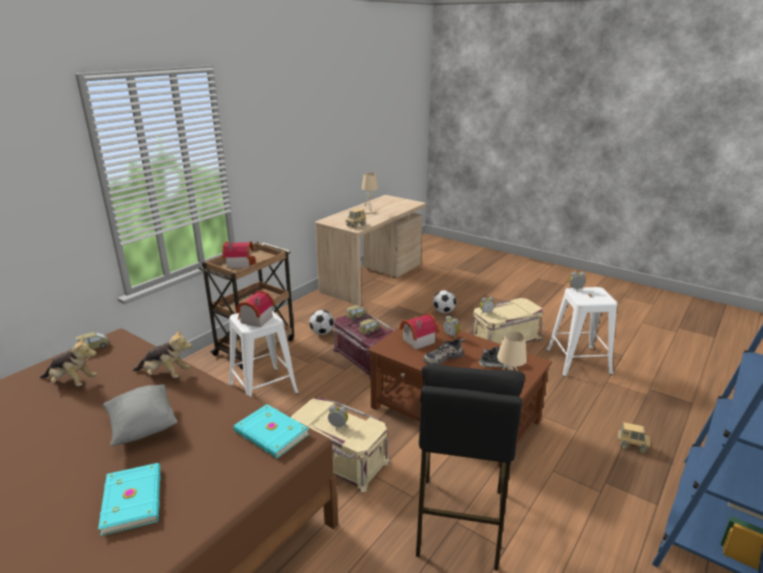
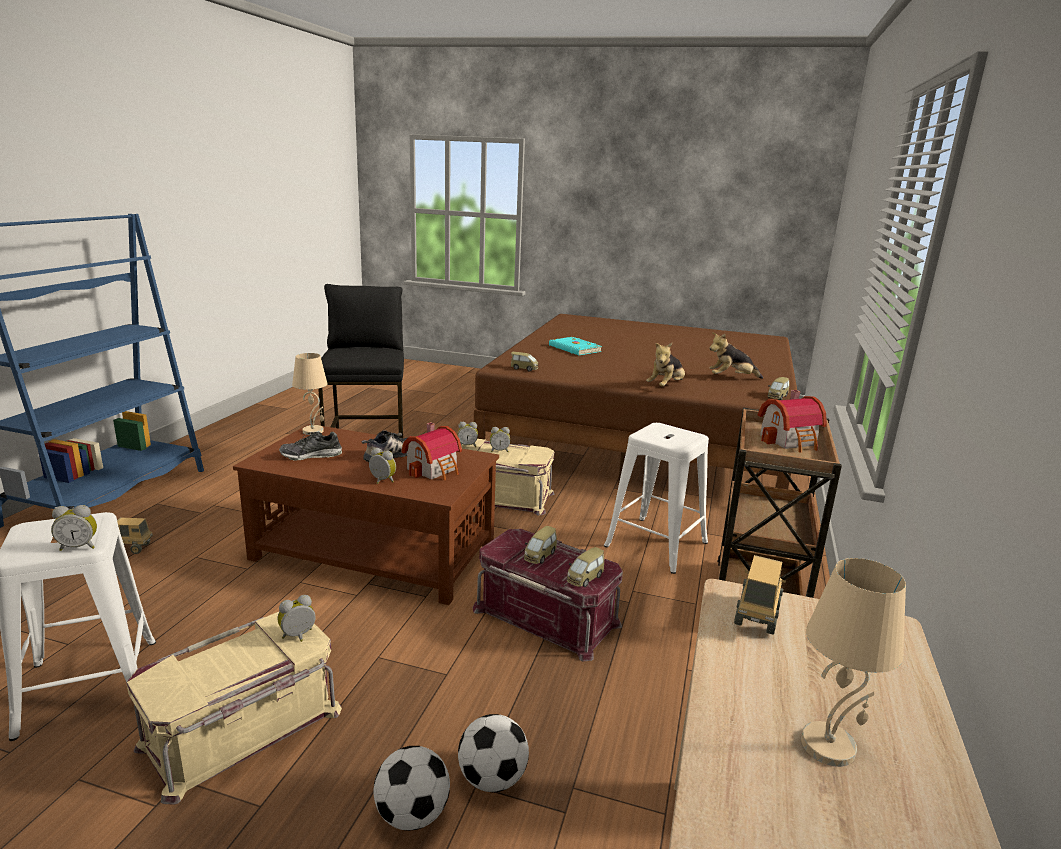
camera: 160 degrees right, 5 degrees down
grey pillow [102,384,178,446] -> none
plush toy [133,330,192,378] -> plush toy turned 45 degrees counterclockwise [646,343,685,387]
turquoise book [233,404,309,458] -> toy car [511,352,539,372]
toy house [236,290,275,327] -> none
football [309,310,334,335] -> football moved to [458,714,529,792]
none -> alarm clock [457,422,478,447]

